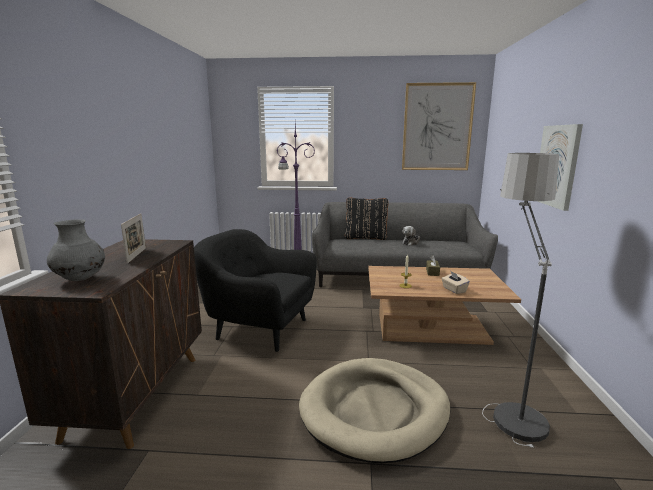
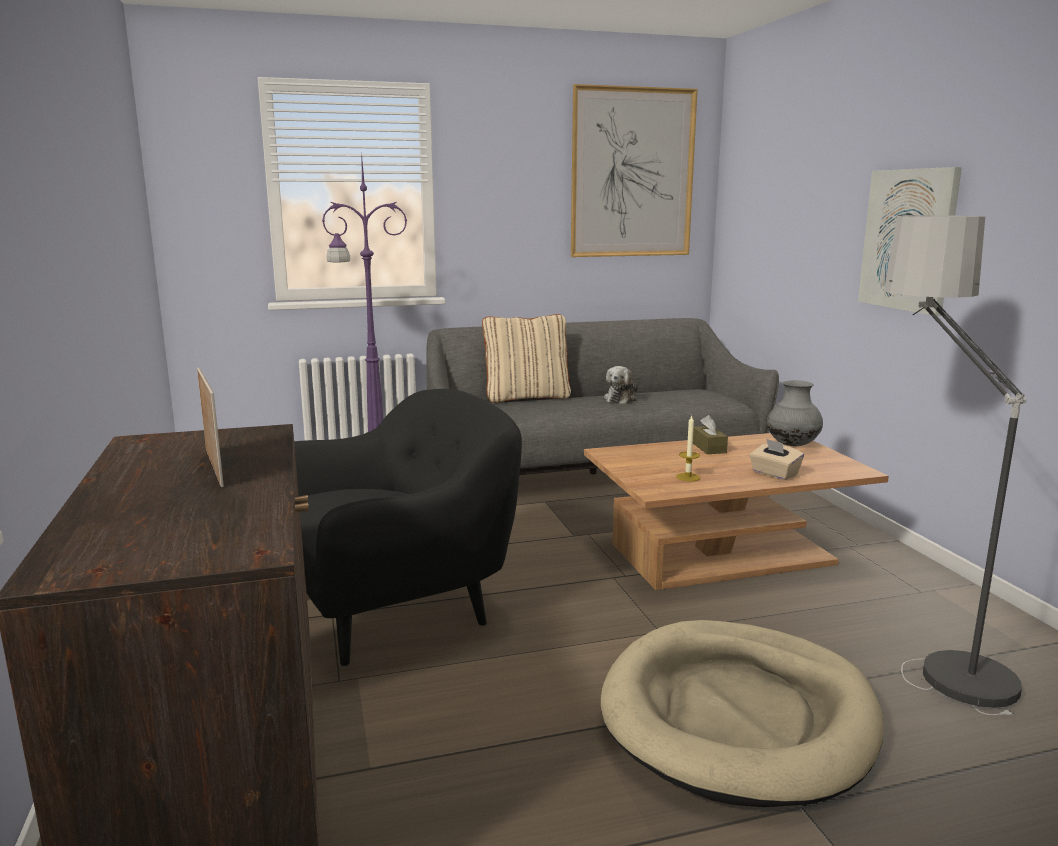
camera: 20 degrees left, 0 degrees up
grey vase [47,219,105,281] -> grey vase moved to [767,380,823,446]
black armchair [194,229,317,352] -> black armchair turned 150 degrees clockwise [294,389,522,666]
black pillow [345,197,389,240] -> beige pillow [482,314,571,403]

